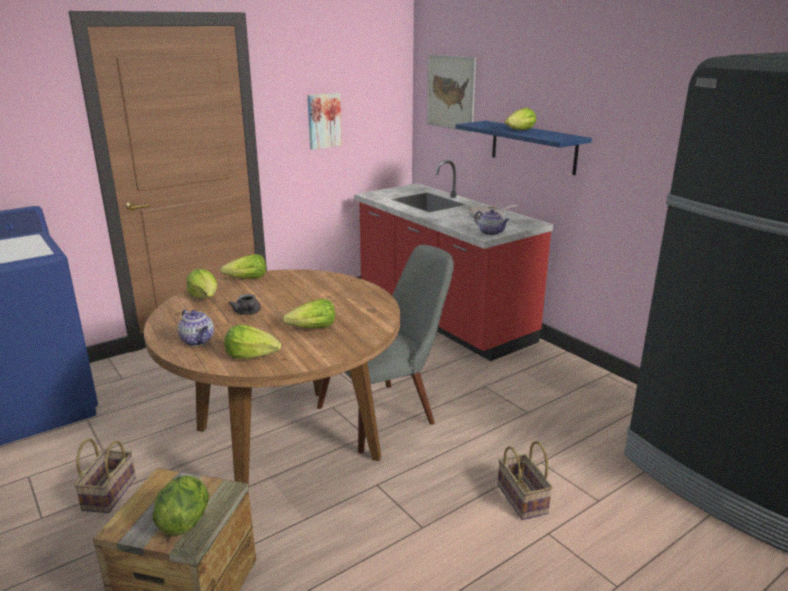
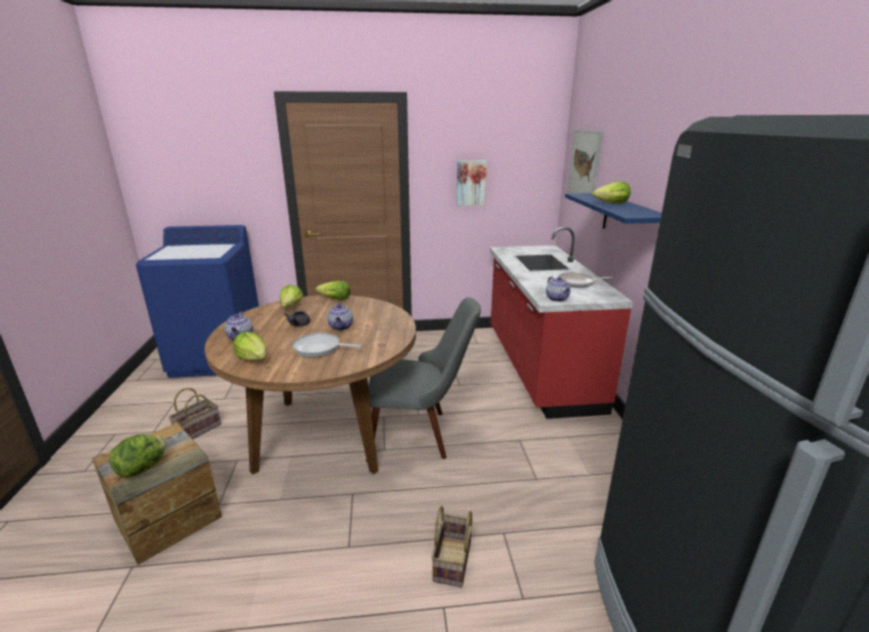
camera: 30 degrees right, 0 degrees up
lettuce [282,299,335,328] -> frying pan [293,333,361,357]
none -> teapot [327,303,353,330]

